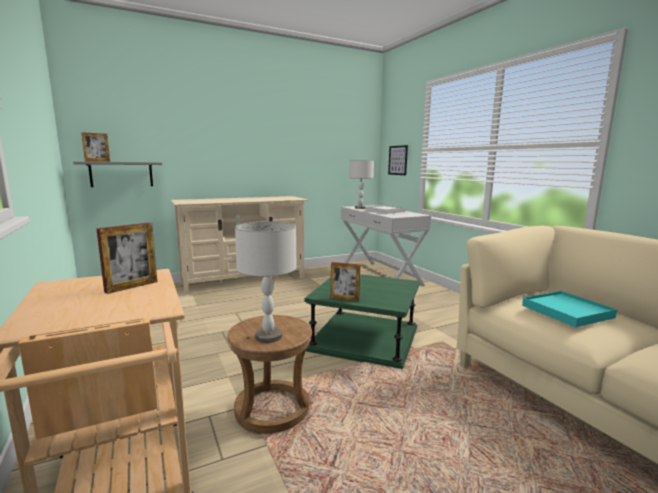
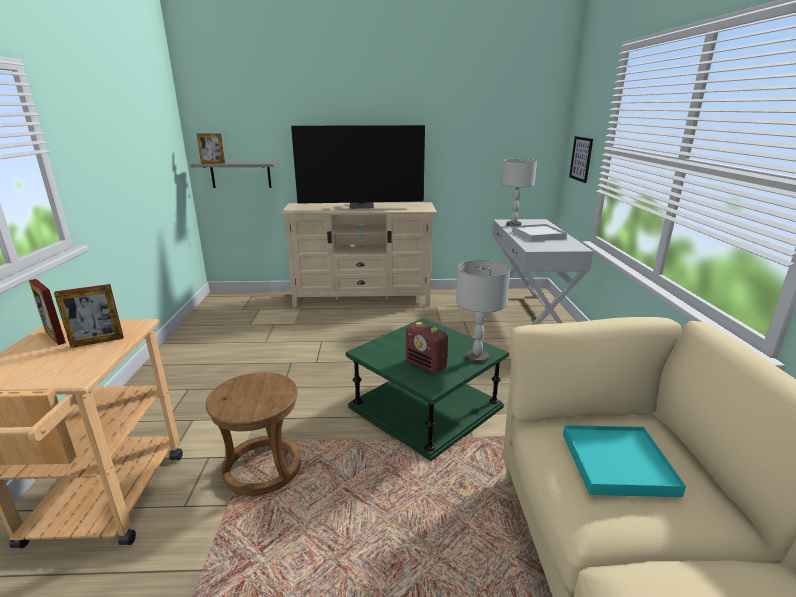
camera: 25 degrees right, 10 degrees up
grey table lamp [235,221,297,343] -> grey table lamp moved to [456,260,510,364]
picture frame [331,262,361,301] -> picture frame moved to [29,279,66,345]
none -> television [291,125,425,209]
none -> radio [406,322,448,374]

